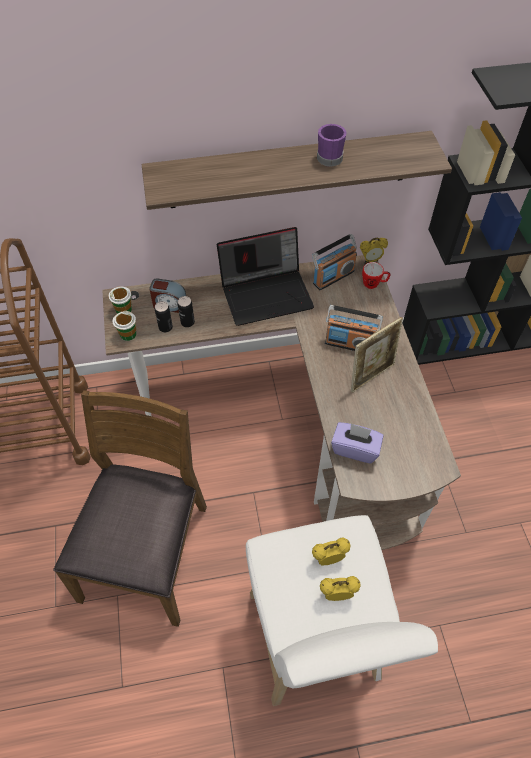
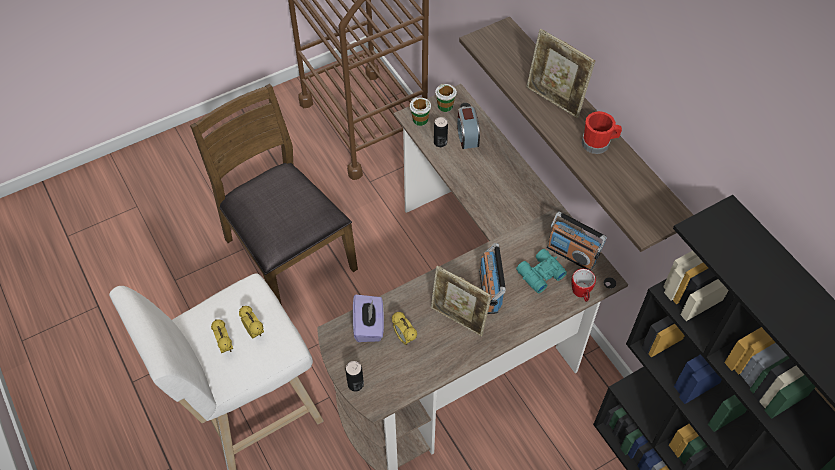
camera: 70 degrees right, 0 degrees up
brown chair [53,390,207,627] -> brown chair turned 120 degrees counterclockwise [190,84,358,305]
can [177,296,195,327] -> can moved to [346,361,364,392]
laptop [217,227,314,326] -> none
purple mug [317,124,347,167] -> red mug [582,111,622,154]
alarm clock [360,237,388,263] -> alarm clock moved to [392,312,417,345]
none -> turquoise binoculars [516,249,567,293]
none -> picture frame [526,29,595,118]

